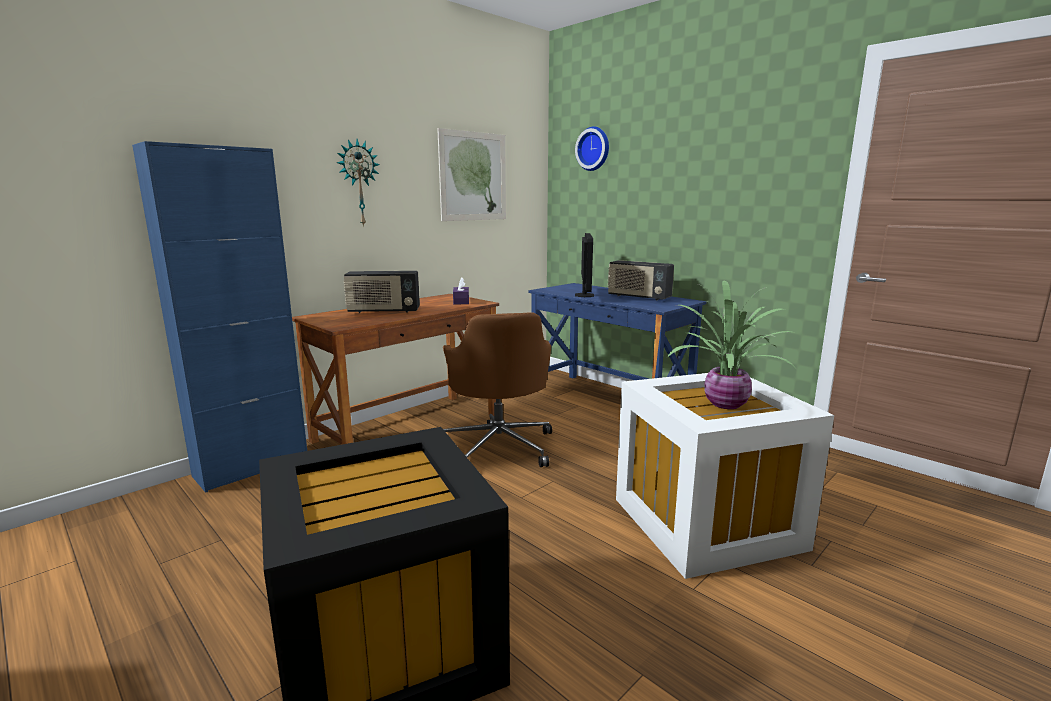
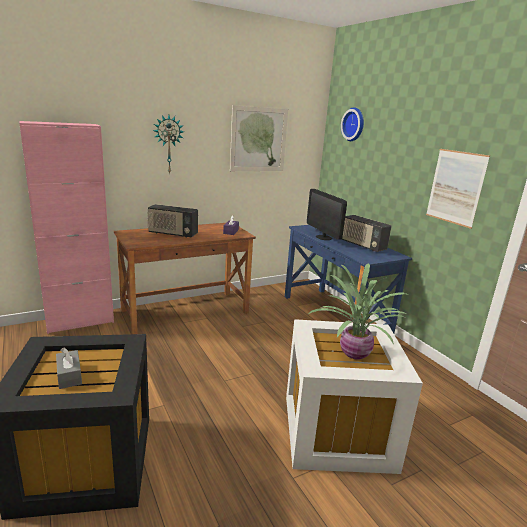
camera: 15 degrees right, 5 degrees up
blue cabinet [132,141,307,493] -> pink cabinet [19,121,114,334]
brown office chair [443,312,552,467] -> none
monitor [575,233,594,297] -> monitor turned 135 degrees clockwise [307,189,347,240]
none -> grey tissue box [56,348,82,389]
none -> picture [426,149,490,229]

